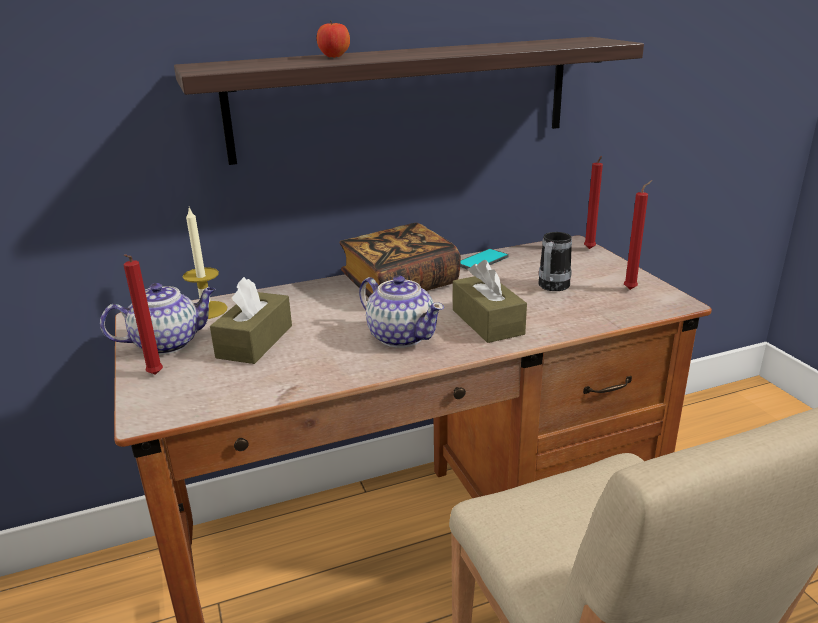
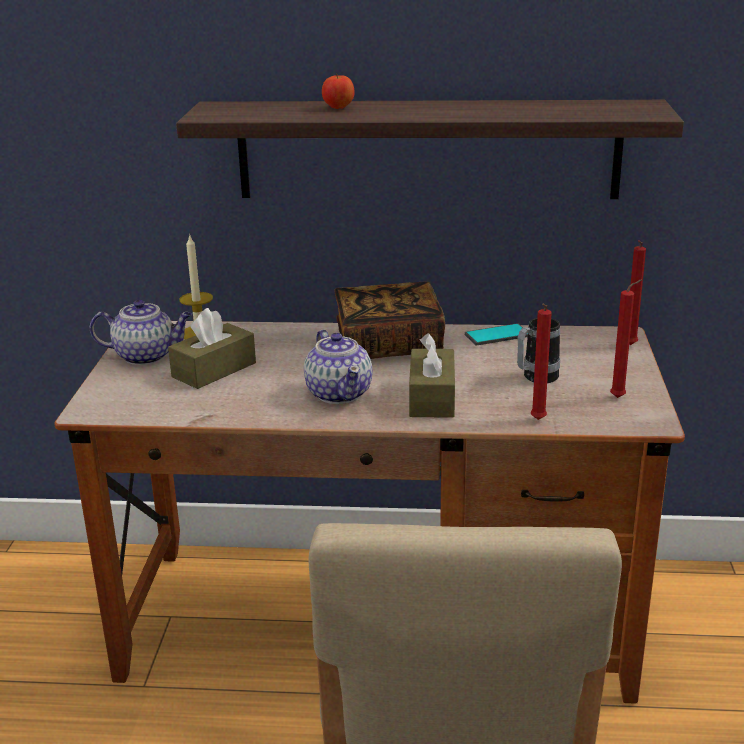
camera: 25 degrees right, 0 degrees up
red candle [124,254,163,375] -> red candle moved to [531,304,552,420]

